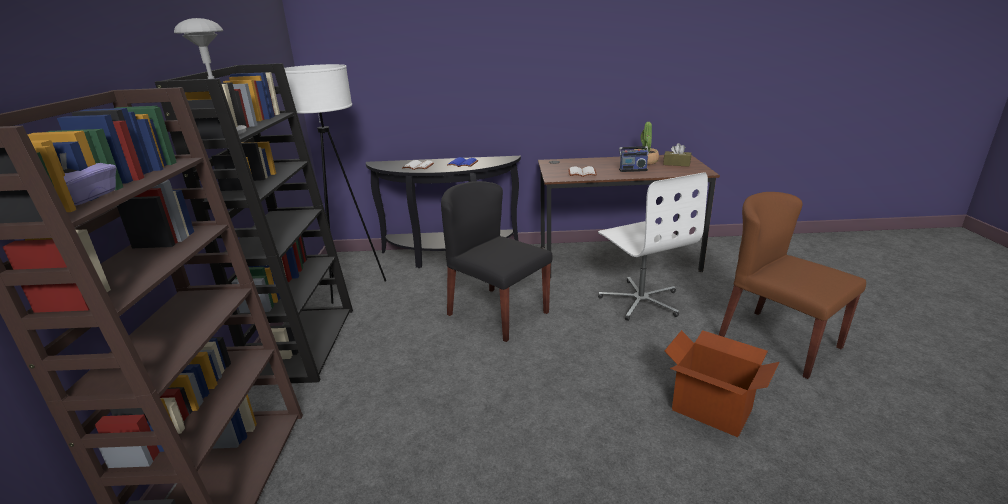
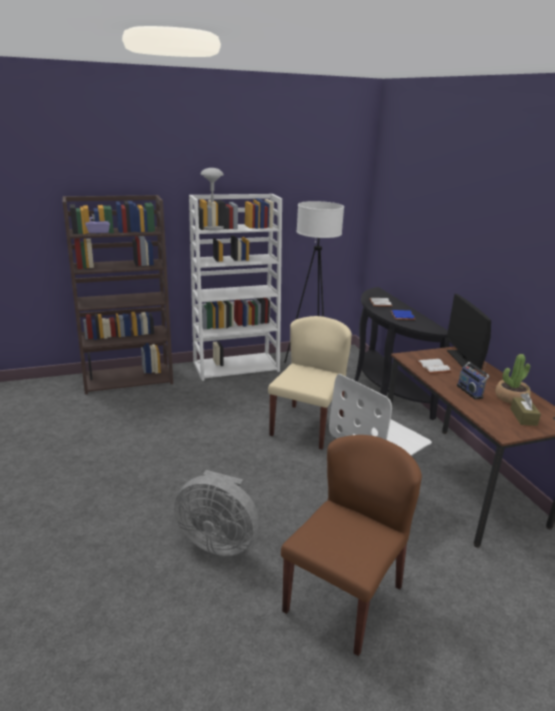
camera: 70 degrees right, 0 degrees up
black bookcase [155,63,353,383] -> white bookcase [189,194,282,381]
black chair [441,181,553,342] -> beige chair [268,316,352,449]
cardboard box [665,330,780,437] -> grey fan [174,470,259,556]
none -> monitor [446,294,491,369]

